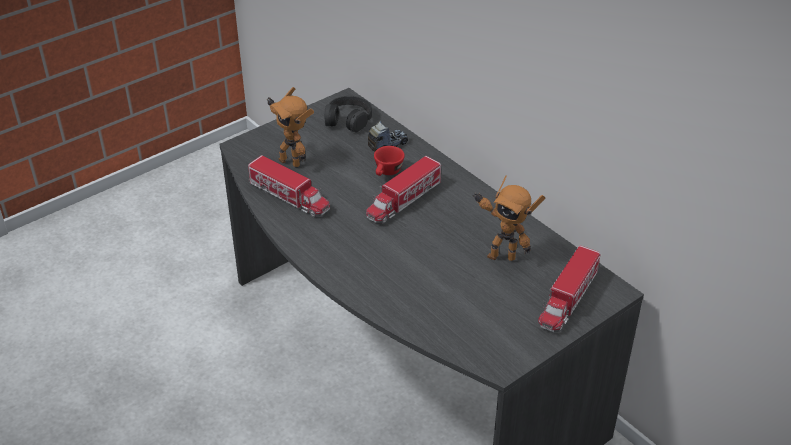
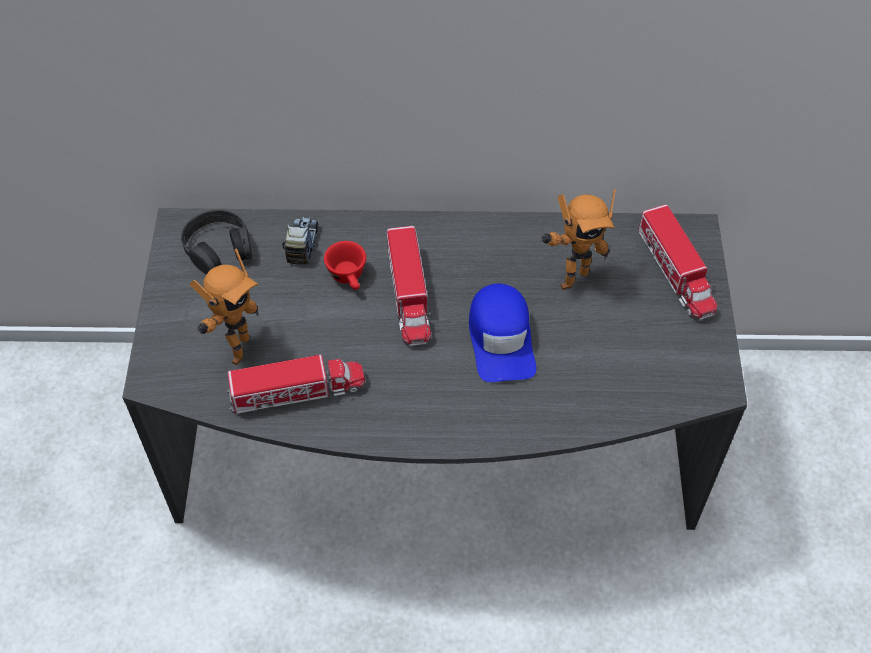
camera: 50 degrees left, 15 degrees up
toy robot [266,87,314,167] -> toy robot turned 60 degrees counterclockwise [190,248,259,365]
none -> blue cap [469,284,536,382]

